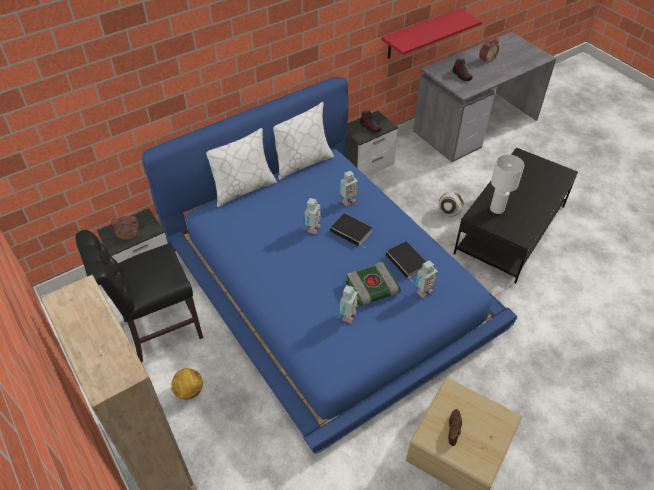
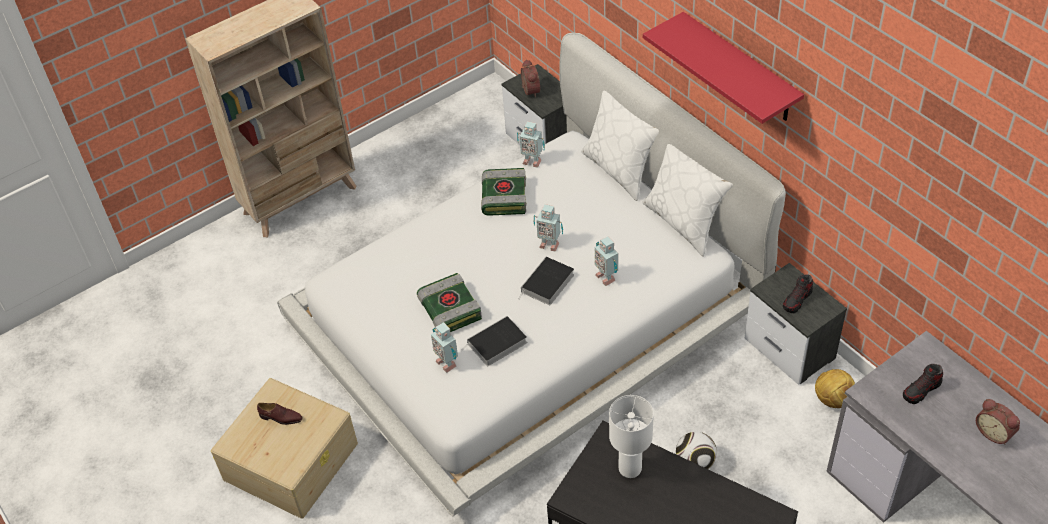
camera: 90 degrees right, 0 degrees up
black chair [75,230,203,362] -> none
blue bed [142,77,517,454] -> white bed [277,33,786,516]
football [171,368,203,400] -> football moved to [815,369,855,408]
toy robot [340,285,358,323] -> toy robot moved to [517,121,545,168]
red shelf [382,8,482,59] -> red shelf moved to [643,12,804,124]
none -> book [481,168,527,216]

